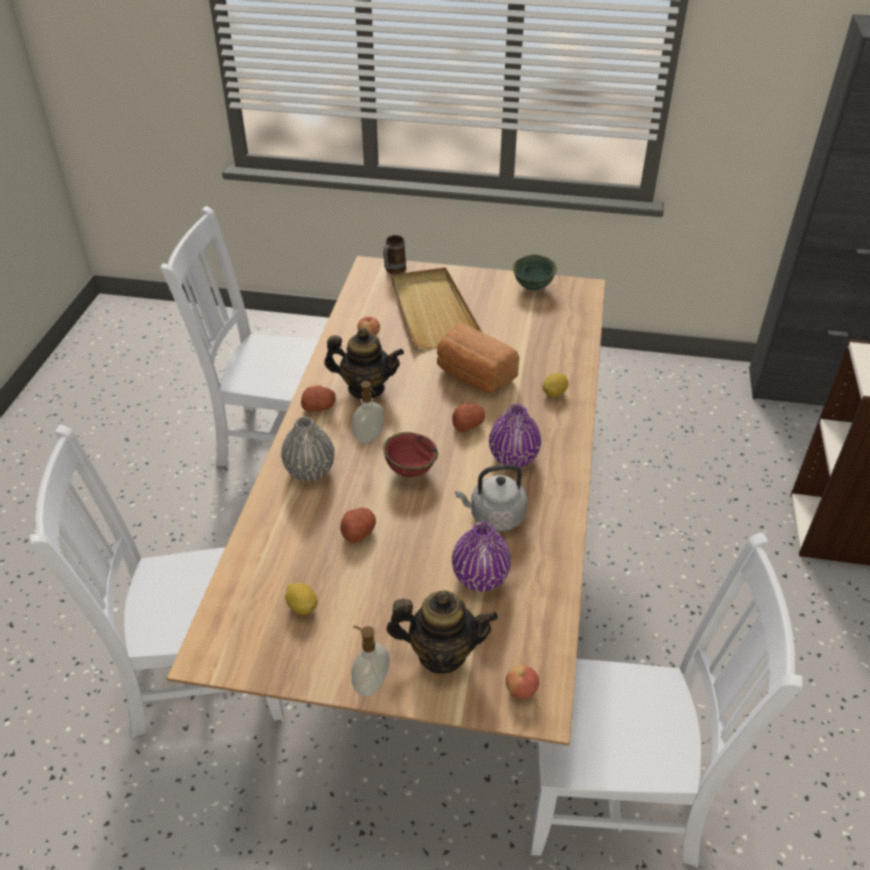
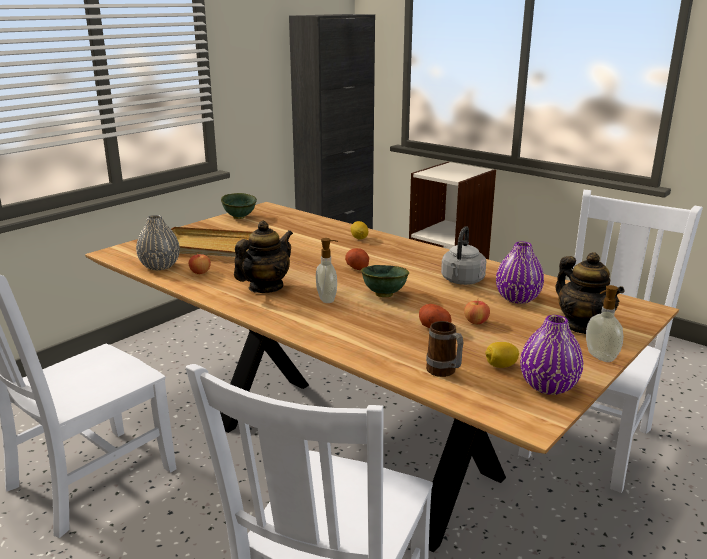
camera: 60 degrees left, 20 degrees down
grey vase [281,417,335,481] -> grey vase moved to [136,215,180,270]
potato [301,385,336,412] -> none
mug [383,235,406,274] -> mug moved to [426,321,463,377]
red bowl [383,432,438,478] -> green bowl [361,265,409,297]
teapot [386,590,498,674] -> teapot turned 120 degrees clockwise [555,252,625,334]
bread [437,323,519,393] -> none
purple vase [489,404,541,467] -> purple vase moved to [520,315,583,395]
apple [506,665,539,699] -> apple moved to [464,299,490,324]

